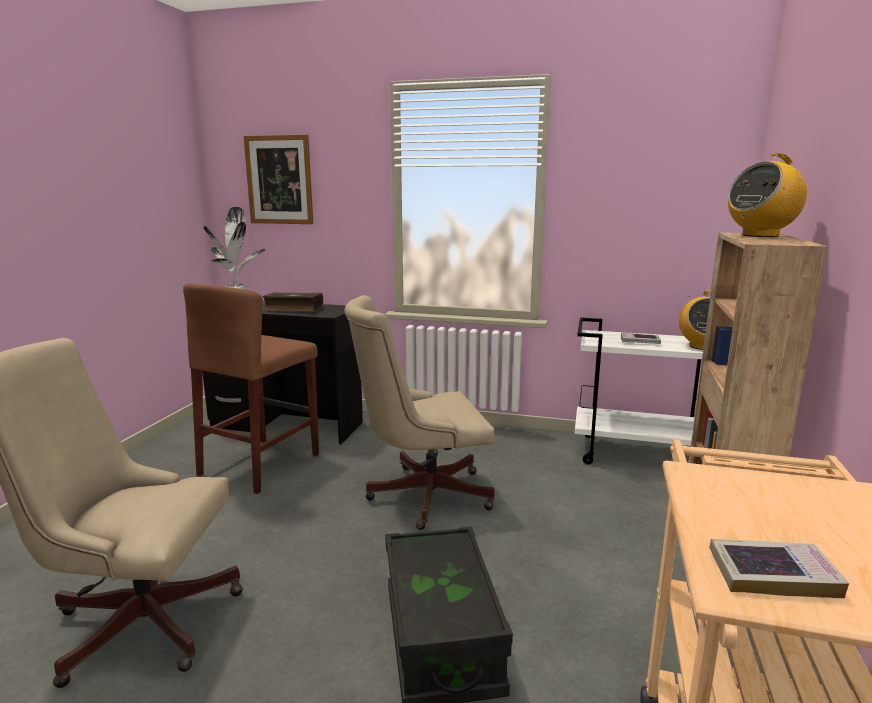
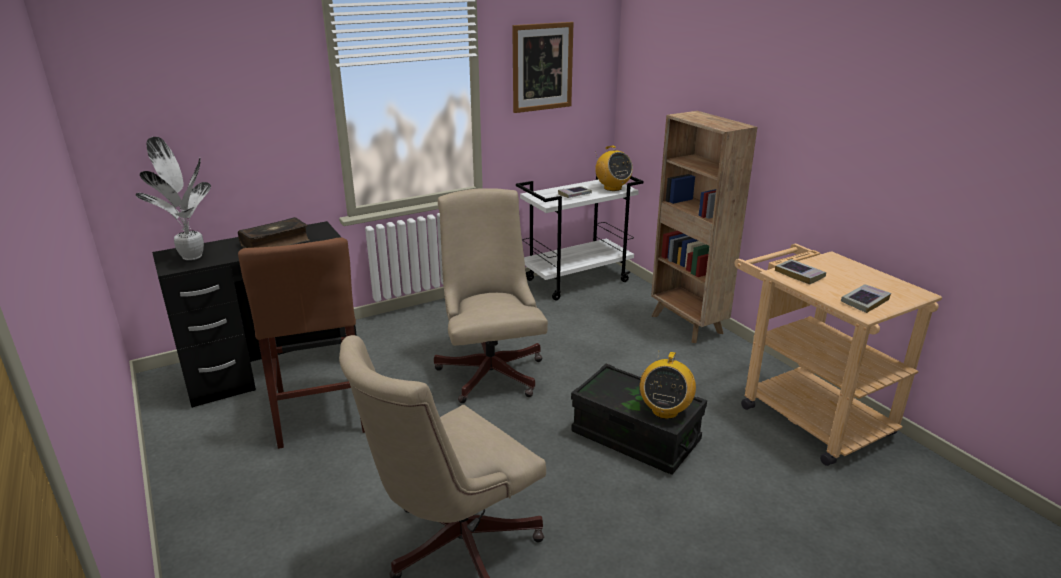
camera: 45 degrees left, 10 degrees up
picture [244,134,313,224] -> picture moved to [512,22,574,113]
beige office chair [344,295,495,530] -> beige office chair turned 135 degrees clockwise [434,188,548,403]
radio [728,153,807,237] -> radio moved to [640,352,696,419]
none -> book [775,259,826,285]

